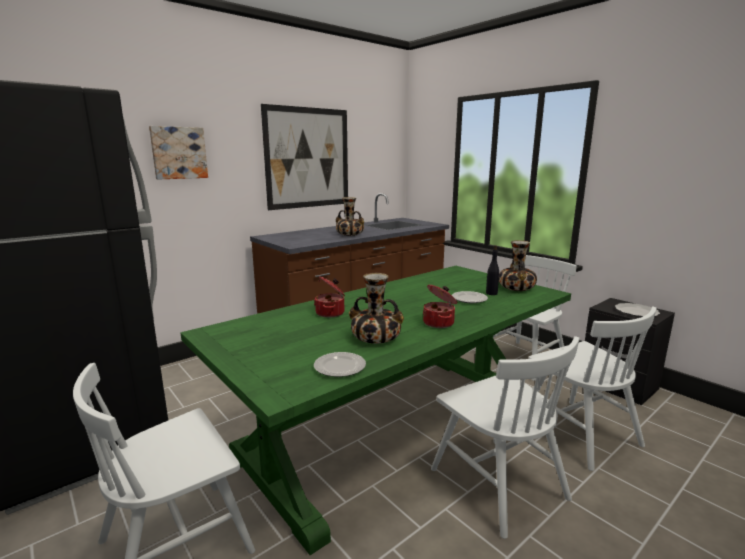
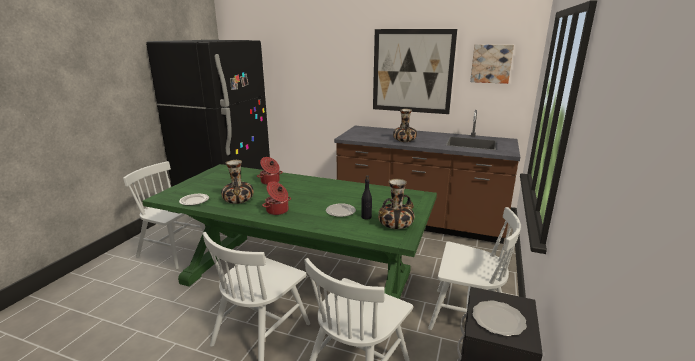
camera: 60 degrees right, 5 degrees up
picture [149,126,208,180] -> picture moved to [470,44,514,84]

